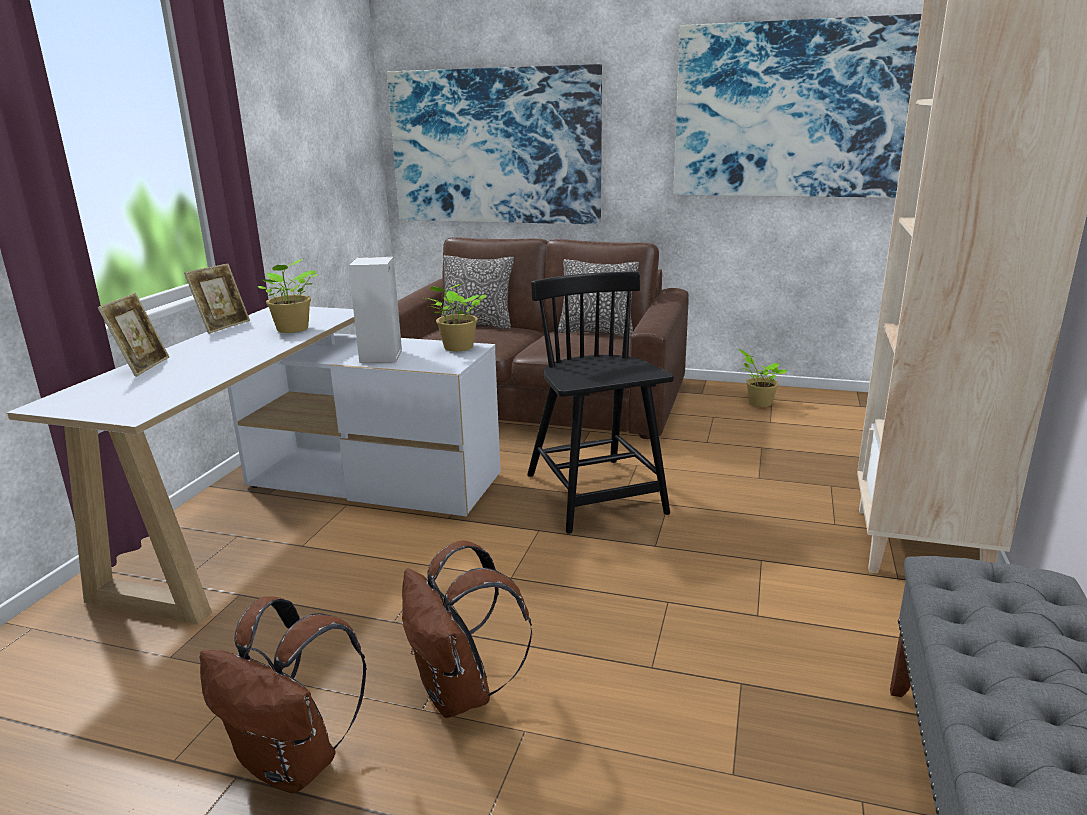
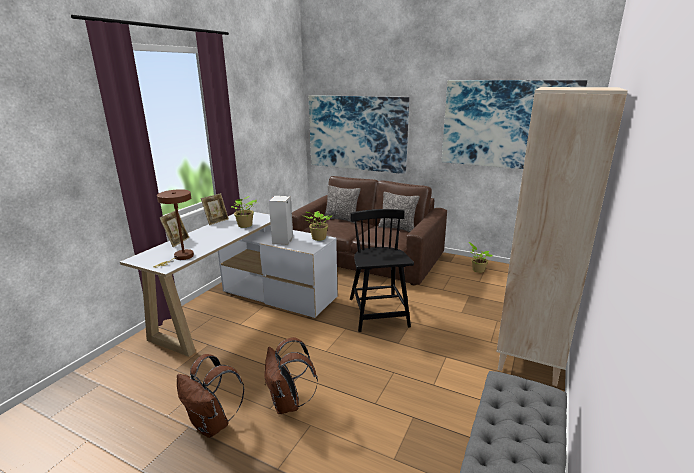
camera: 10 degrees right, 0 degrees up
none -> brown table lamp [153,189,194,268]

